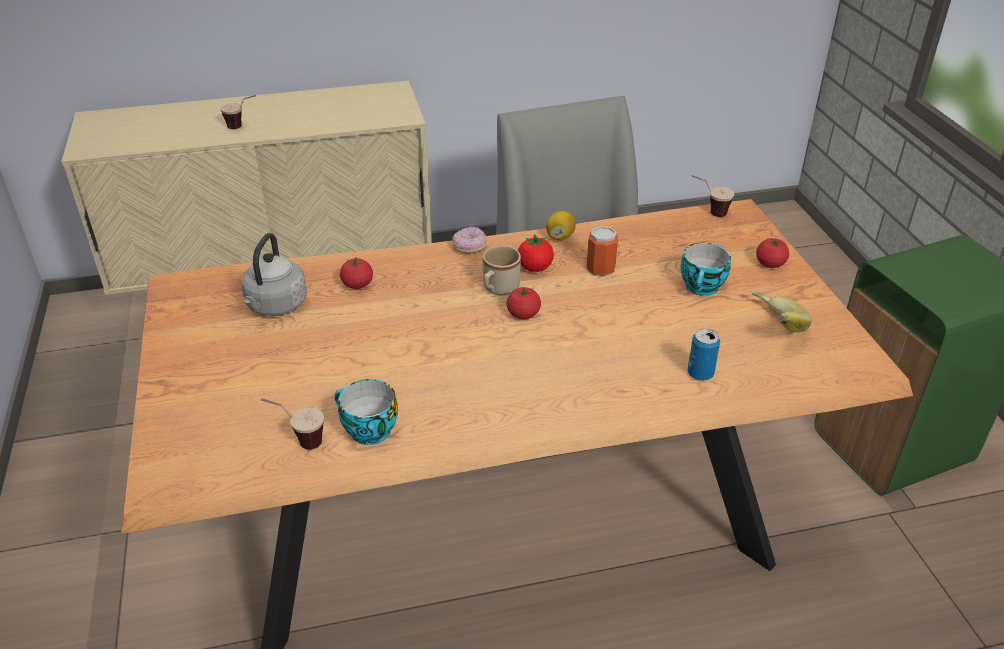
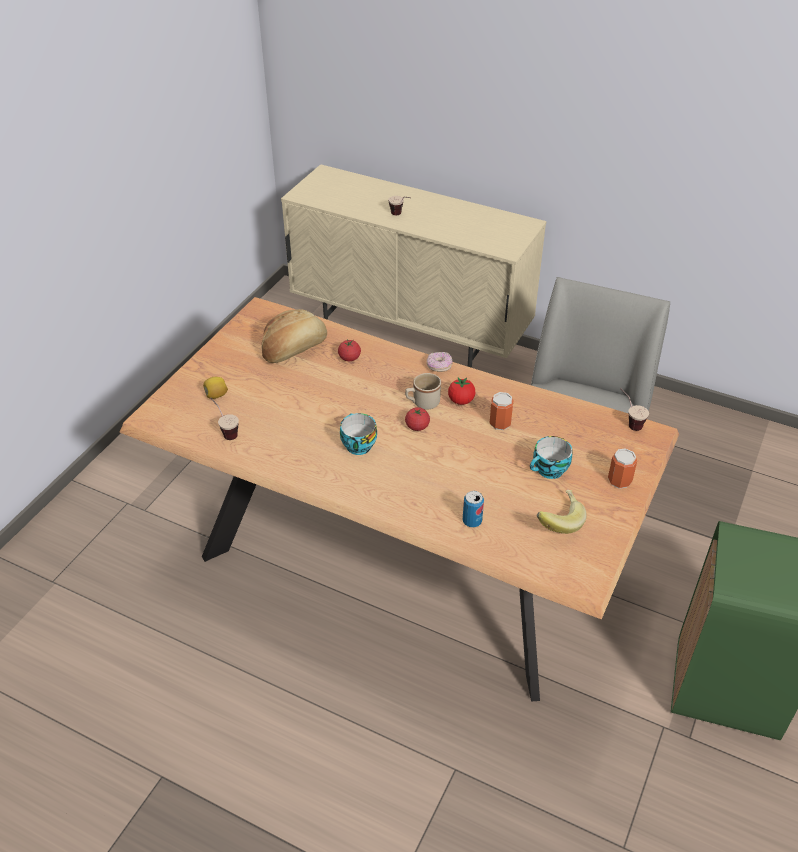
camera: 40 degrees right, 5 degrees up
grey kettle [241,233,307,316] -> bread [262,309,327,363]
cup [335,379,398,445] -> cup moved to [340,413,377,455]
lemon [546,211,576,241] -> lemon moved to [203,377,228,399]
tomato [756,238,789,268] -> can [608,448,637,489]

